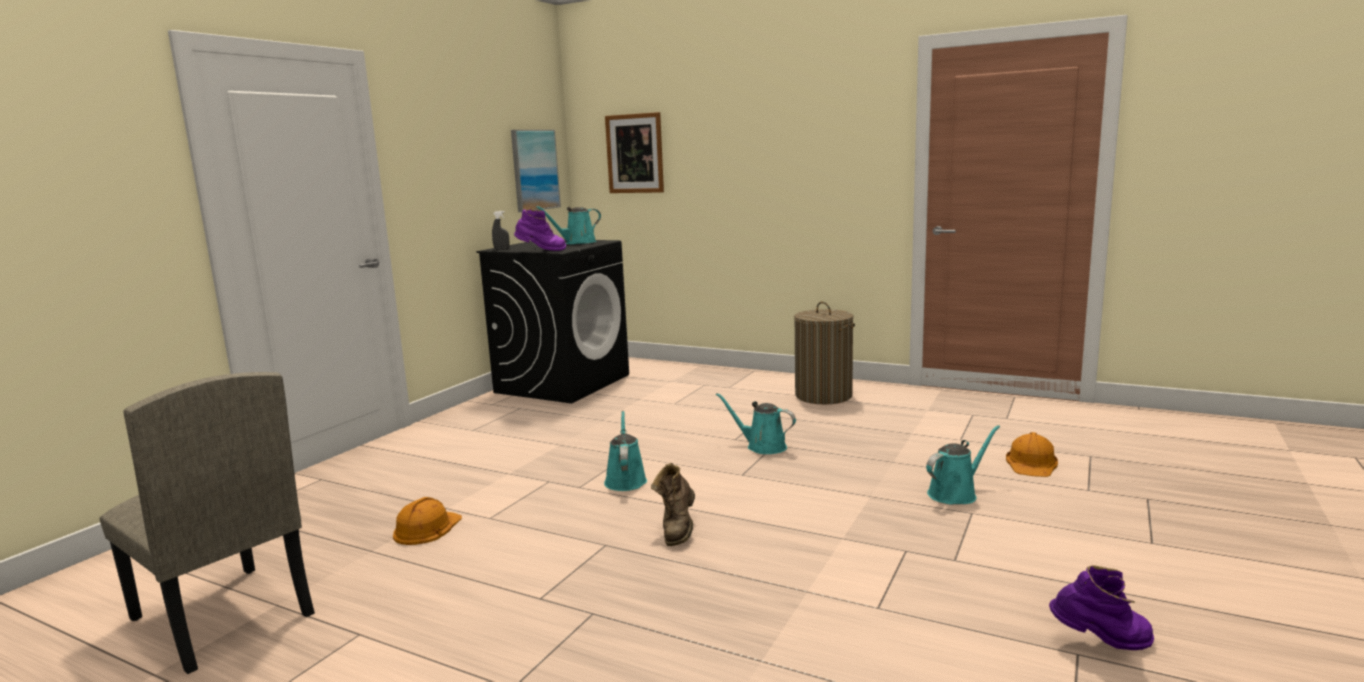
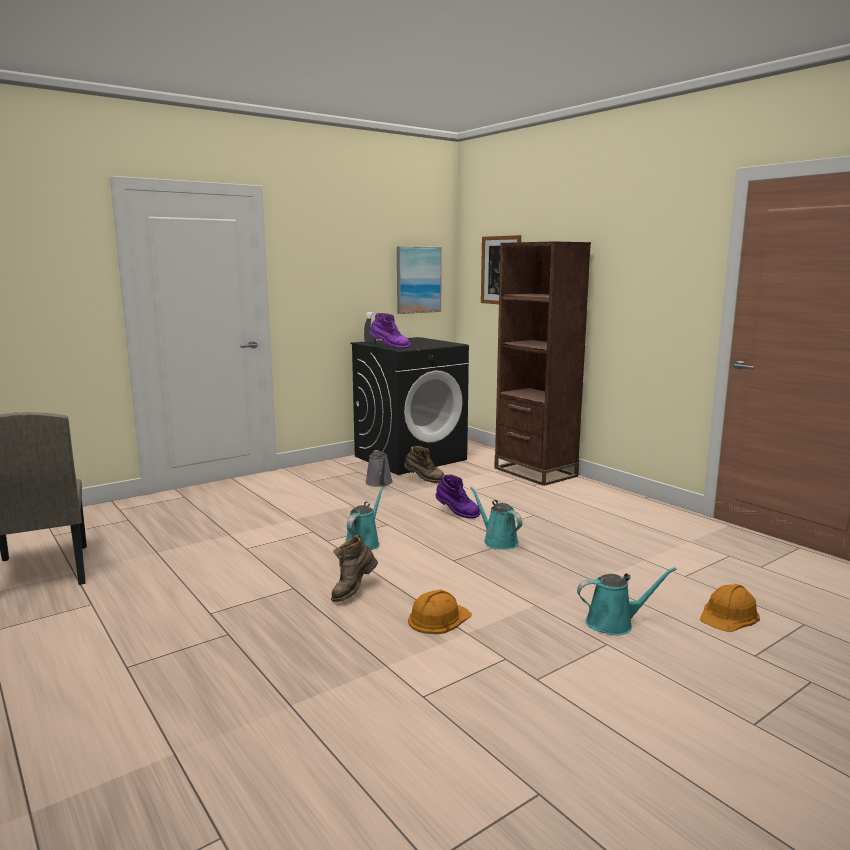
camera: 25 degrees right, 0 degrees up
orange hard hat [393,497,462,545] -> orange hard hat moved to [408,590,472,634]
turquoise watering can [536,206,601,244] -> none
laundry basket [794,302,855,404] -> none
purple boot [1049,565,1154,650] -> purple boot moved to [435,474,481,519]
none -> grey watering can [365,450,393,487]
none -> brown boot [404,446,444,483]
none -> brown bookcase [494,241,591,486]

